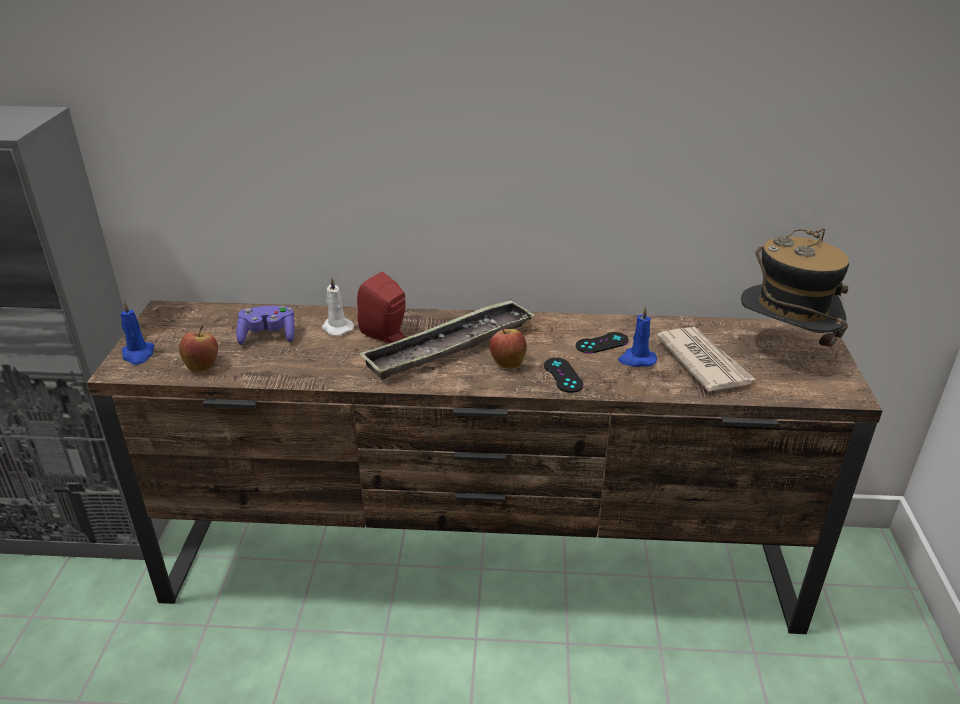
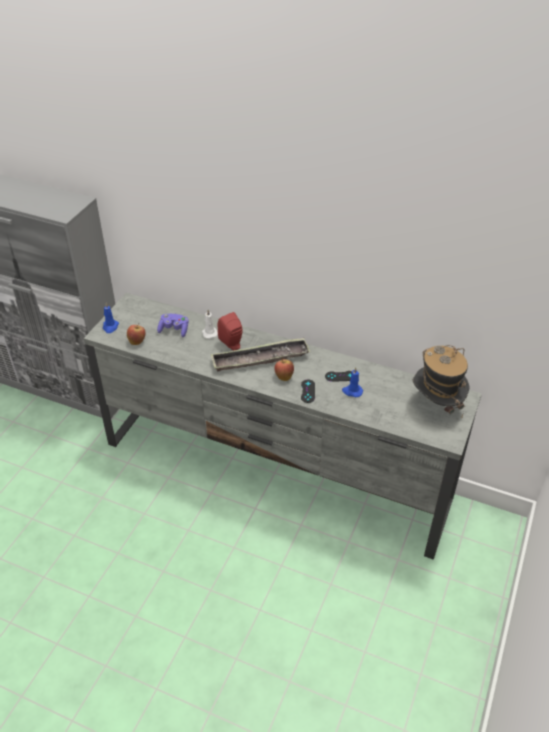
camera: 20 degrees right, 10 degrees up
brown tv stand [87,301,883,634] -> grey tv stand [84,293,482,560]
newspaper [656,327,756,391] -> none

